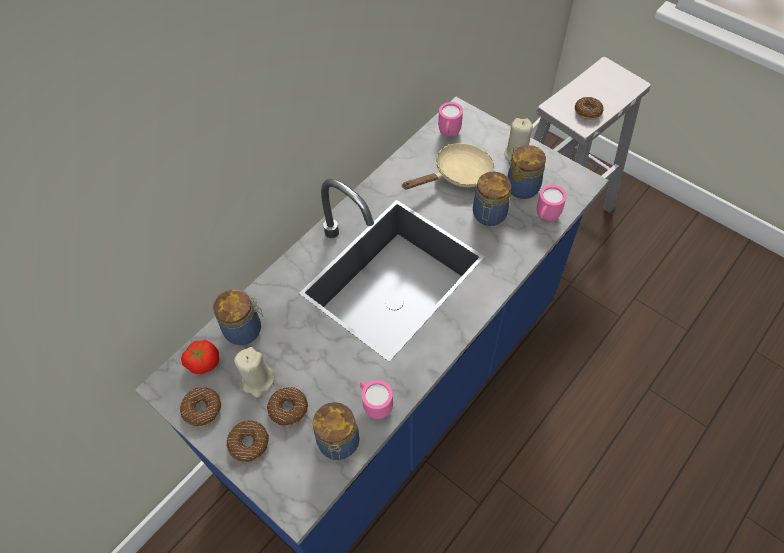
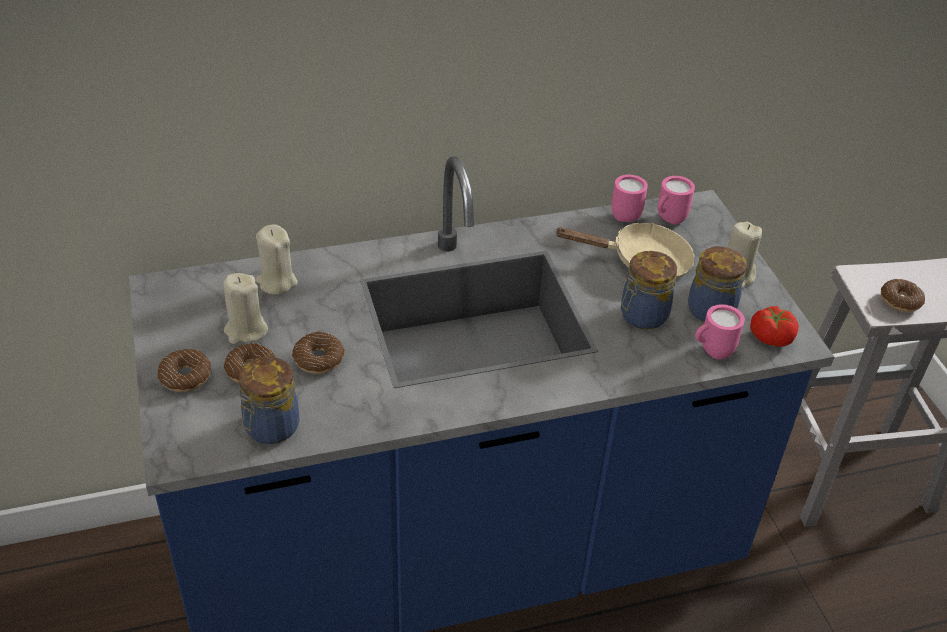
camera: 30 degrees right, 15 degrees down
donut [180,387,221,426] -> donut moved to [292,331,344,374]
tomato [181,340,219,374] -> tomato moved to [750,306,799,347]
jar [213,289,263,345] -> beige candle [255,224,298,295]
pink mug [360,380,393,420] -> pink mug moved to [611,175,648,222]

